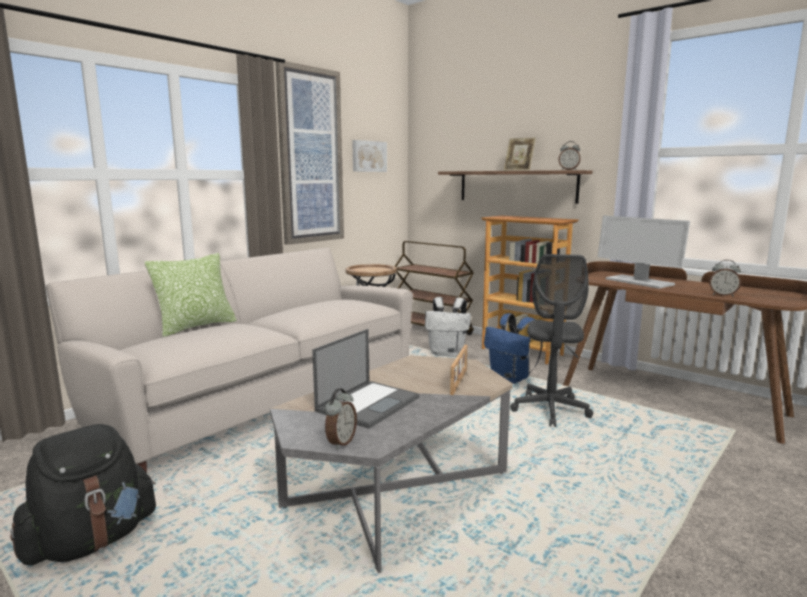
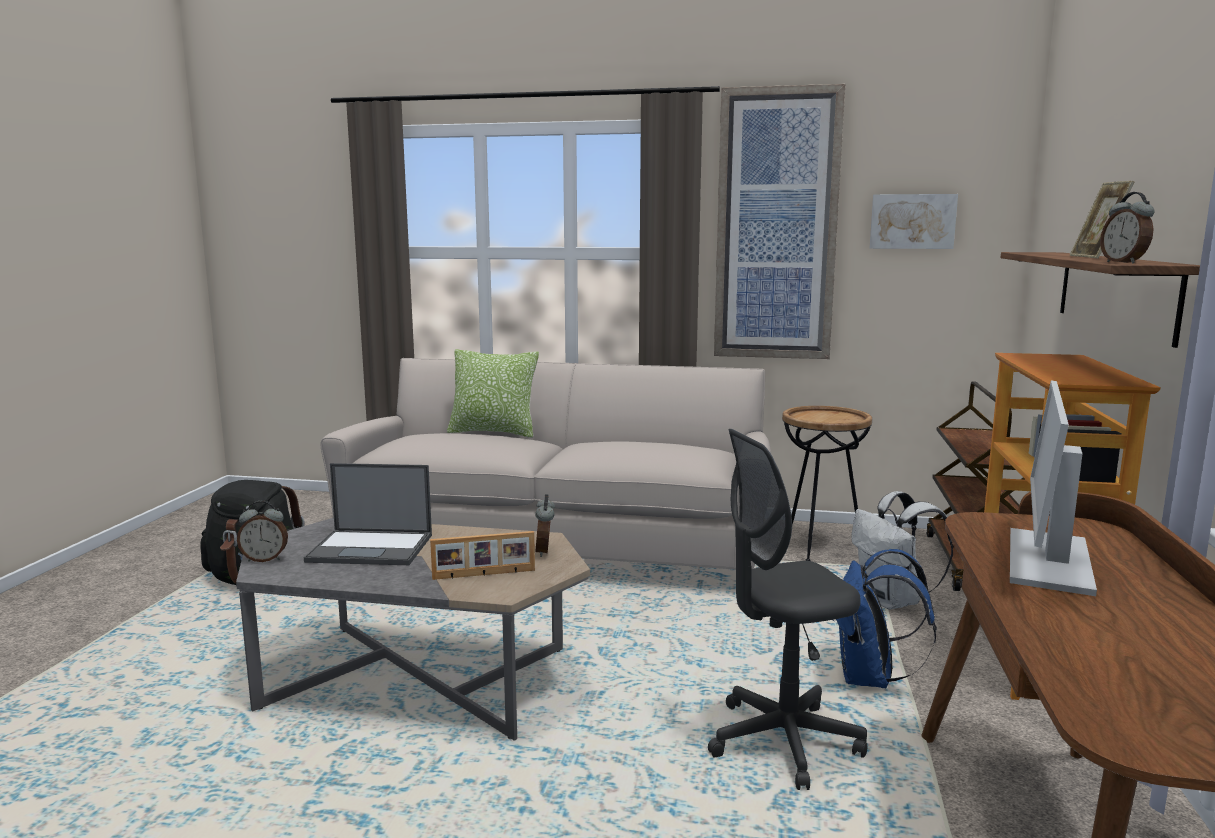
camera: 60 degrees right, 0 degrees up
alarm clock [709,260,741,297] -> alarm clock moved to [535,494,555,557]

